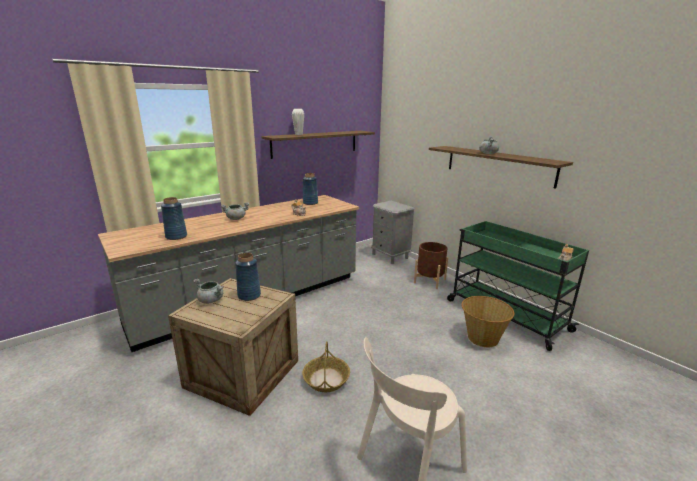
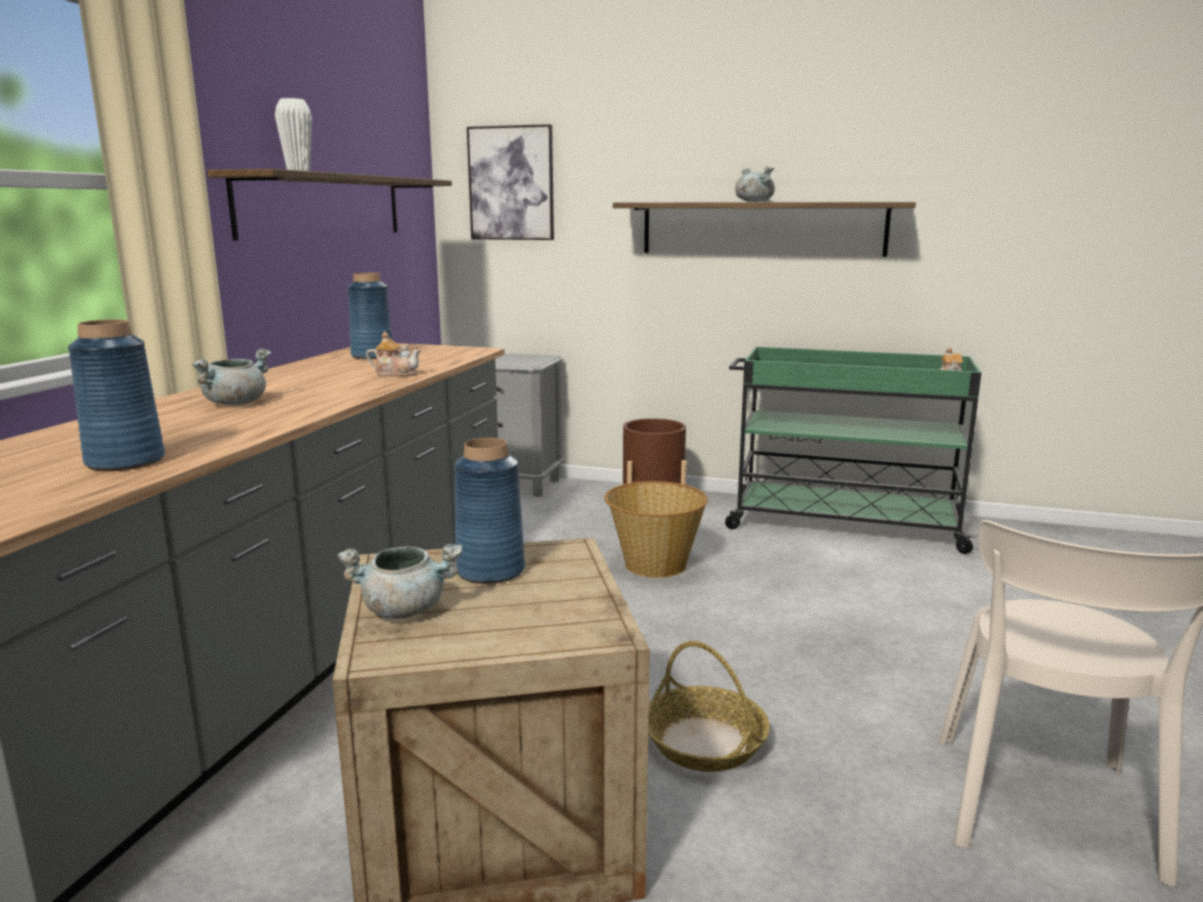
camera: 35 degrees left, 5 degrees down
basket [461,296,514,347] -> basket moved to [604,481,708,578]
none -> picture [467,124,554,240]

